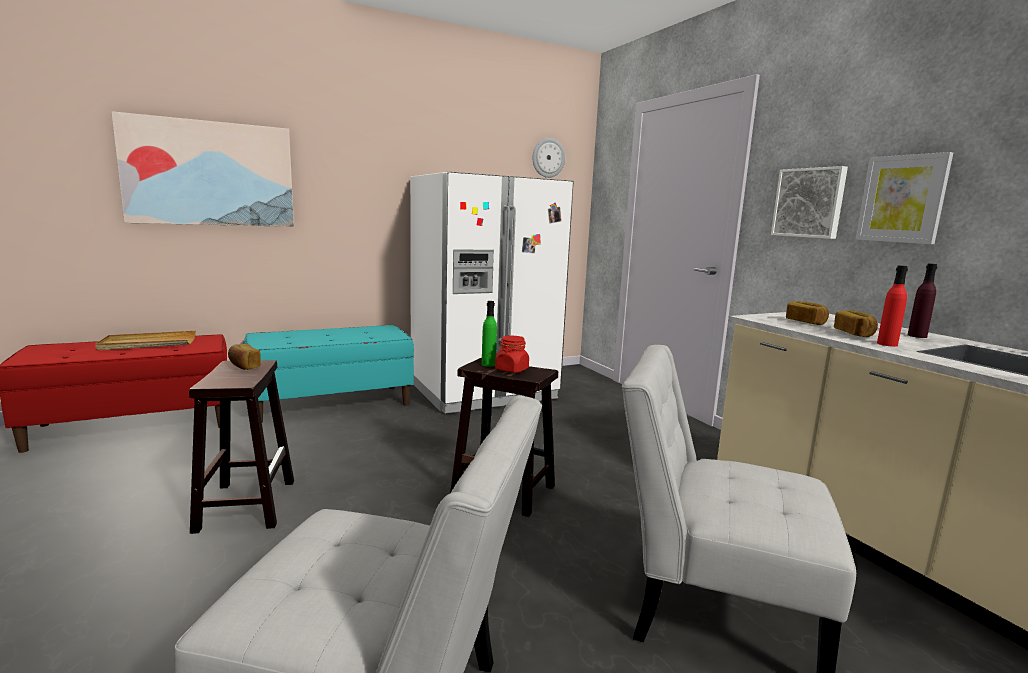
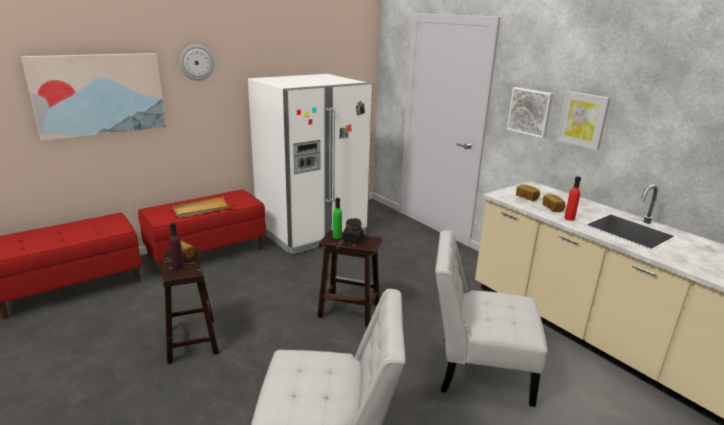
camera: 10 degrees left, 10 degrees up
beige tray [95,331,196,350] -> beige tray moved to [173,196,231,218]
turquoise bench [244,325,414,423] -> red bench [138,190,266,276]
red jar [495,336,529,373] -> black jar [343,218,364,243]
wall clock [532,138,565,178] -> wall clock moved to [180,45,214,81]
purple bottle [908,264,937,338] -> purple bottle moved to [169,223,184,269]

